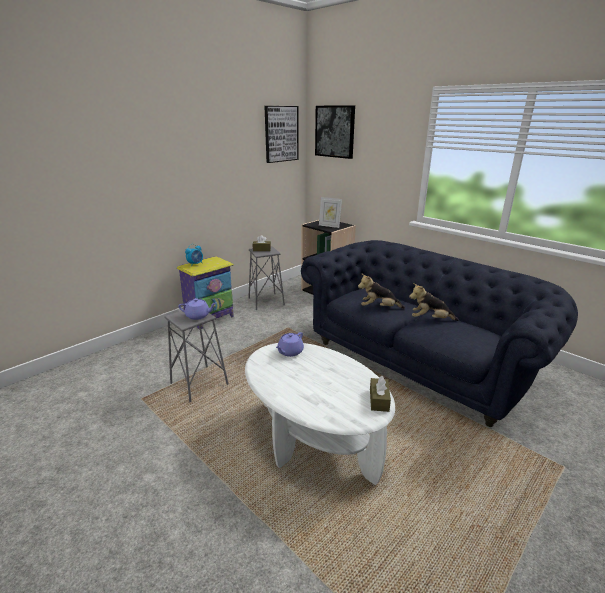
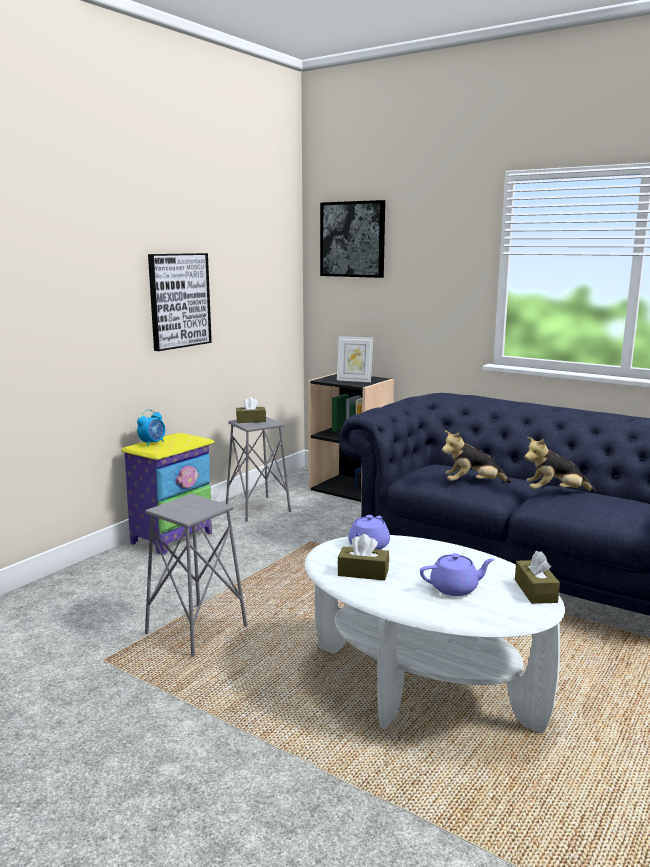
camera: 10 degrees left, 10 degrees down
purple teapot [178,298,216,320] -> purple teapot moved to [420,553,495,596]
picture [264,106,299,163] -> picture moved to [148,253,212,351]
none -> brown tissue box [338,534,389,581]

